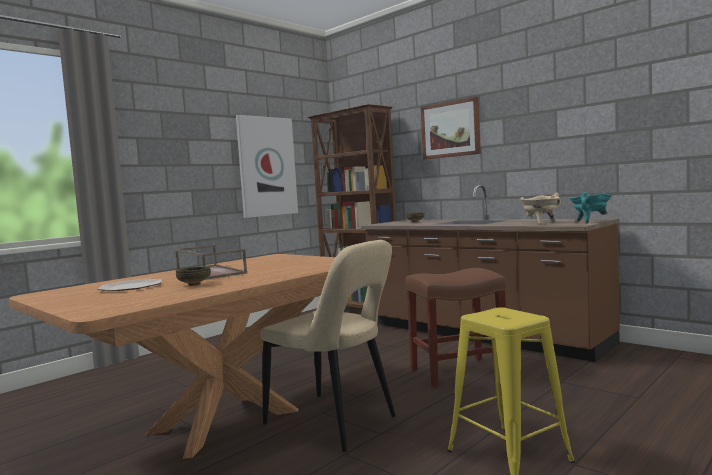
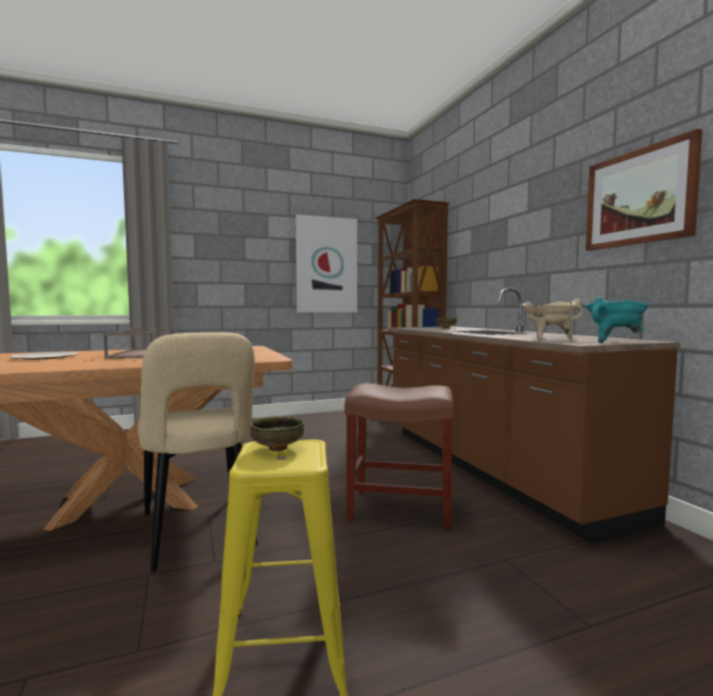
camera: 25 degrees right, 0 degrees up
bowl [176,266,211,286] -> bowl moved to [250,417,304,451]
picture [421,96,481,160] -> picture moved to [586,129,702,251]

